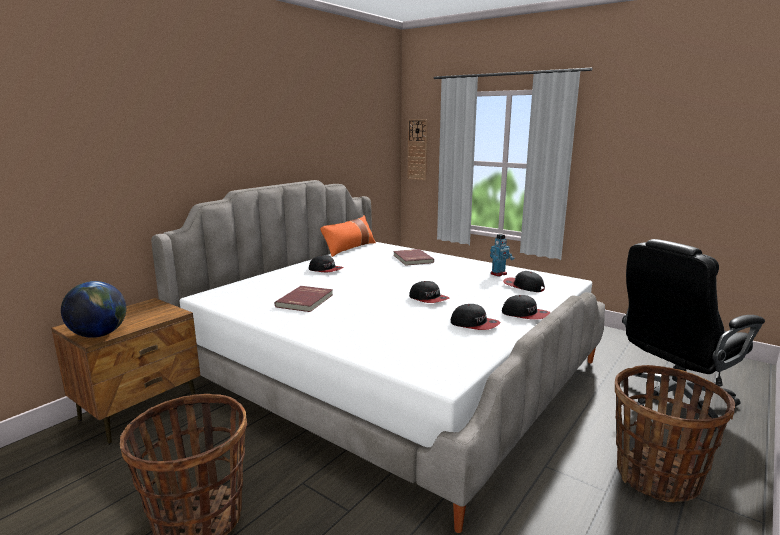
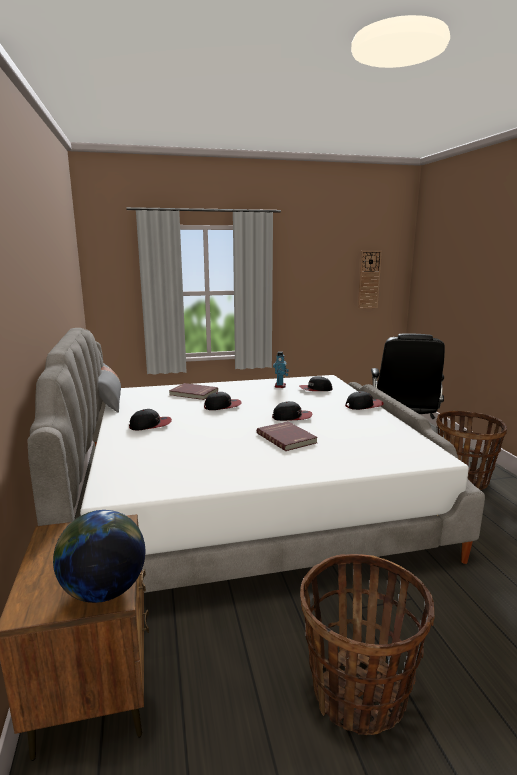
camera: 50 degrees left, 0 degrees up
red book [275,286,333,312] -> red book moved to [257,421,318,451]
orange pillow [320,215,376,257] -> grey pillow [98,363,121,413]
wall clock [408,119,428,180] -> wall clock moved to [358,251,382,309]
cap [451,304,500,330] -> cap moved to [204,392,242,410]

